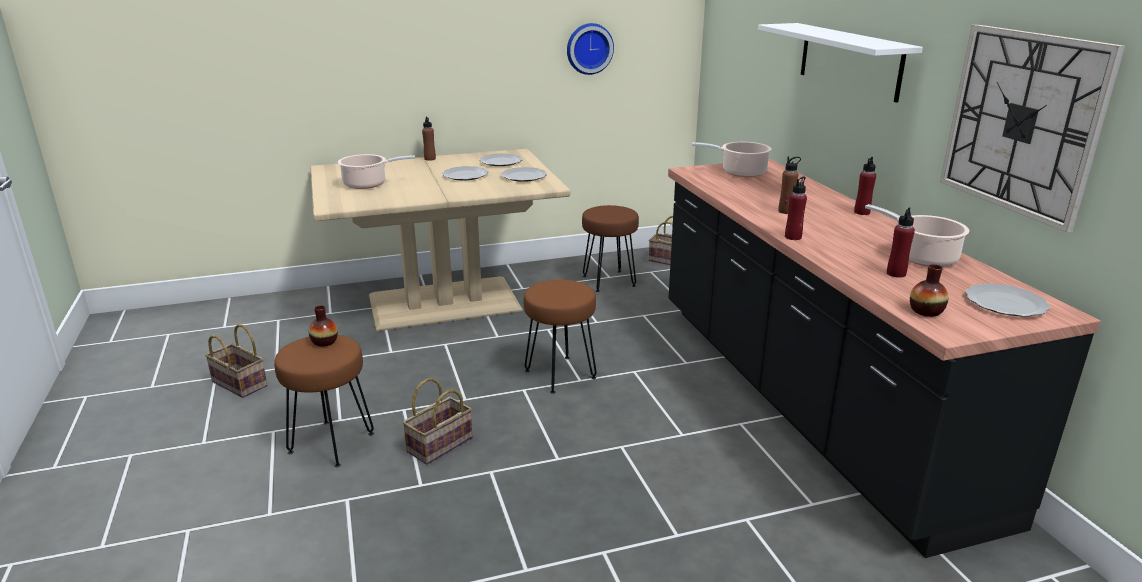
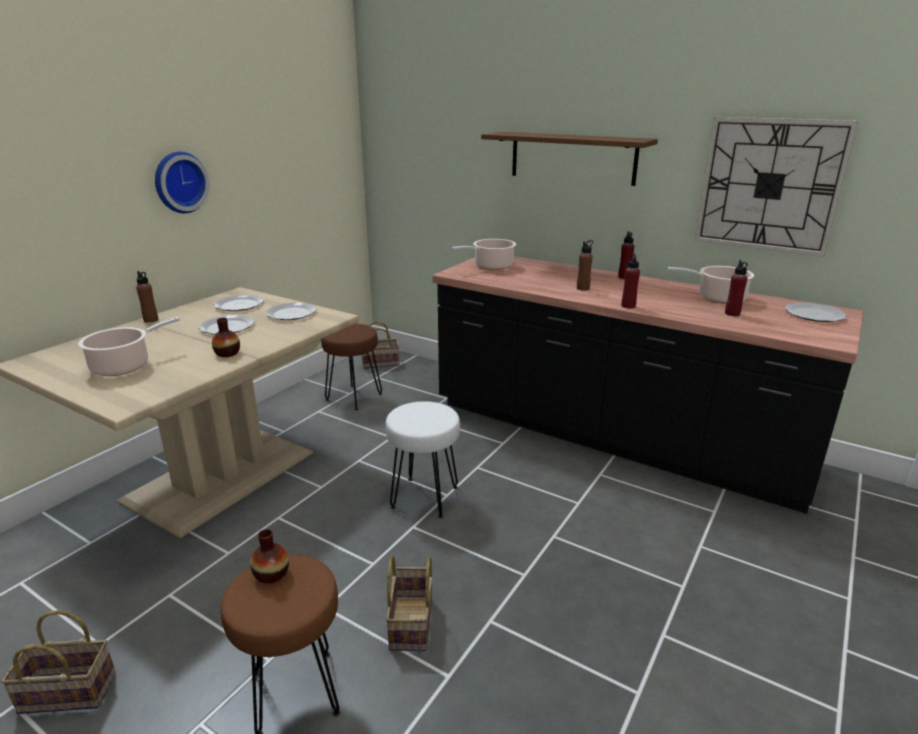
camera: 40 degrees left, 0 degrees up
brown stool [524,279,597,394] -> white stool [385,401,460,518]
wall clock [567,23,614,75] -> wall clock moved to [155,152,210,213]
white shelf [758,23,923,103] -> brown shelf [481,132,658,186]
vase [910,264,948,317] -> vase moved to [212,318,240,357]

